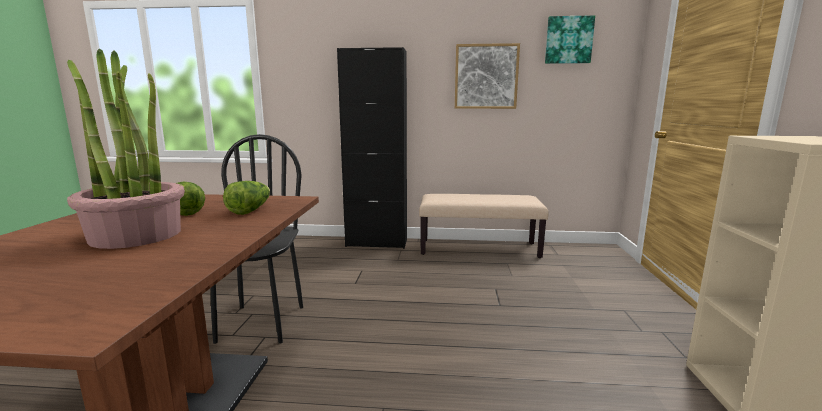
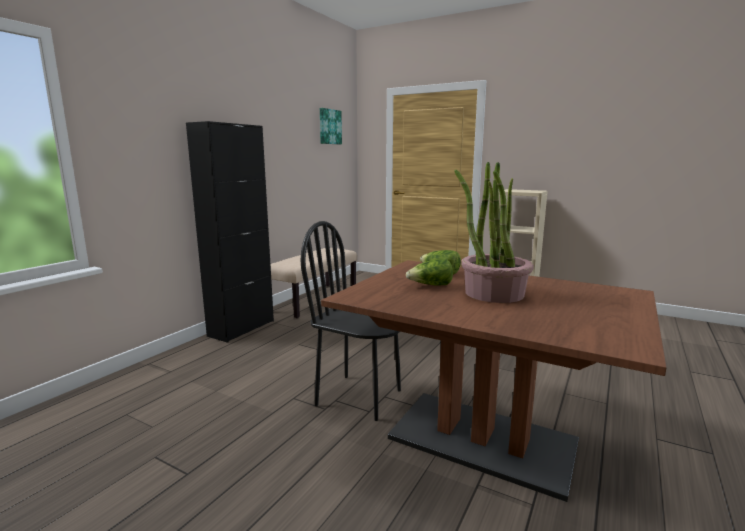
camera: 65 degrees left, 0 degrees up
picture [455,43,520,109] -> none

